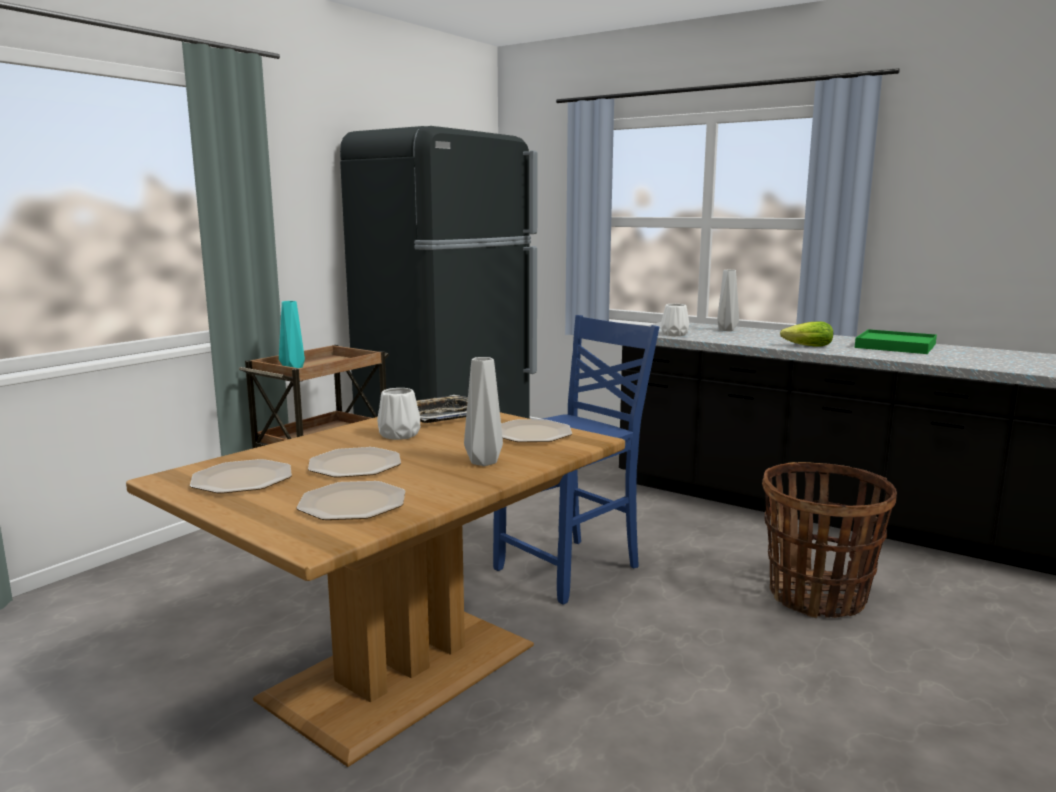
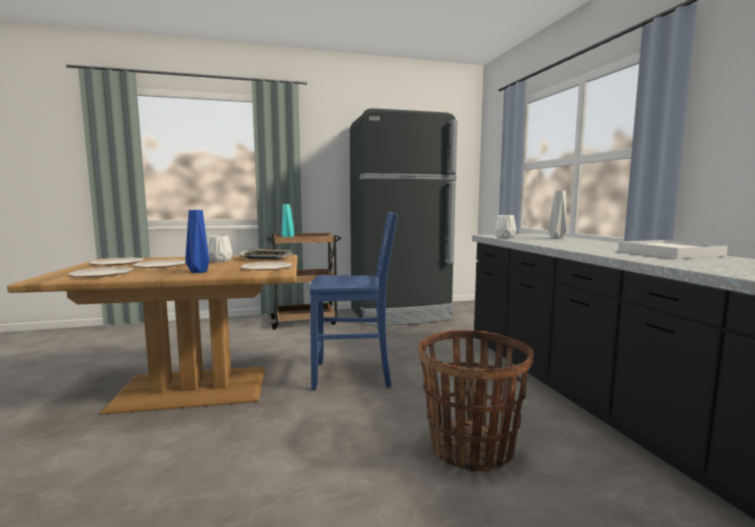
camera: 40 degrees right, 5 degrees down
grey vase [464,357,503,466] -> blue vase [185,210,209,273]
lettuce [780,321,833,347] -> none
green tray [855,329,937,354] -> white tray [618,240,728,259]

